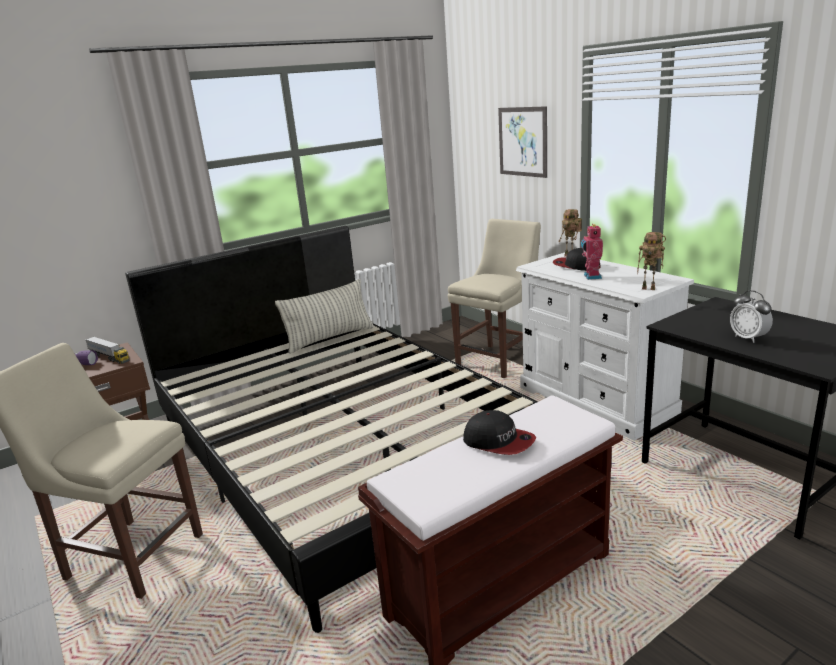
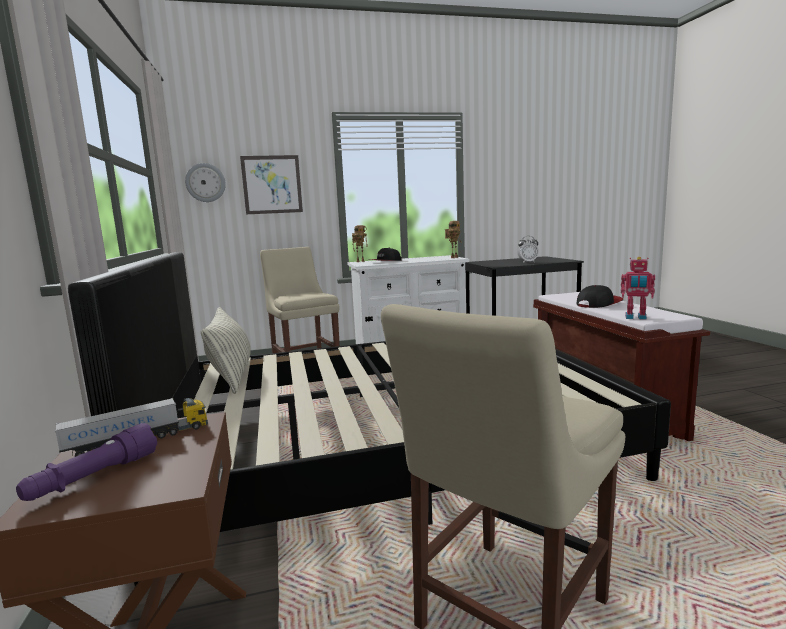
camera: 70 degrees left, 10 degrees down
toy robot [581,224,603,280] -> toy robot moved to [621,257,655,320]
none -> wall clock [185,163,226,202]

